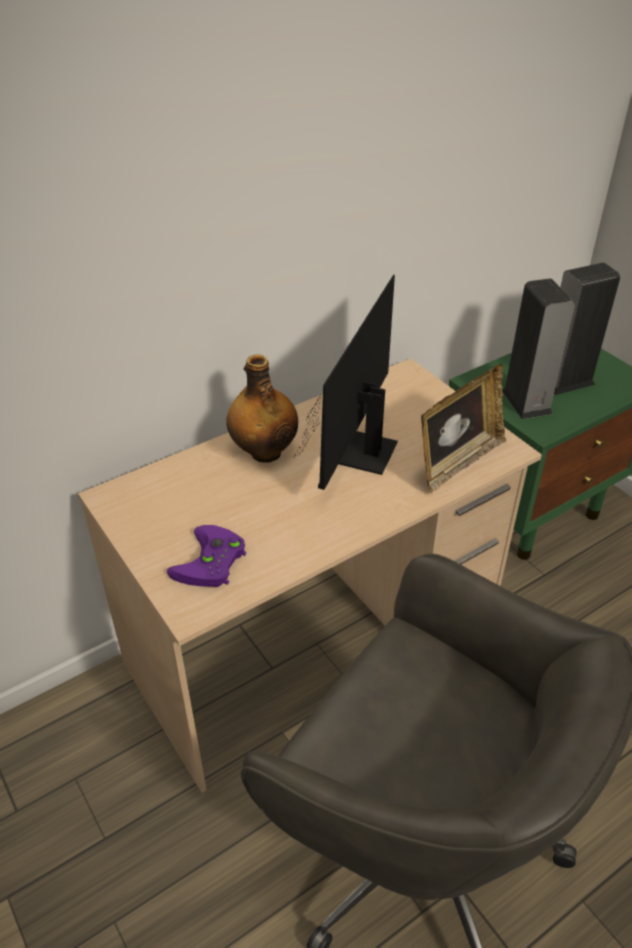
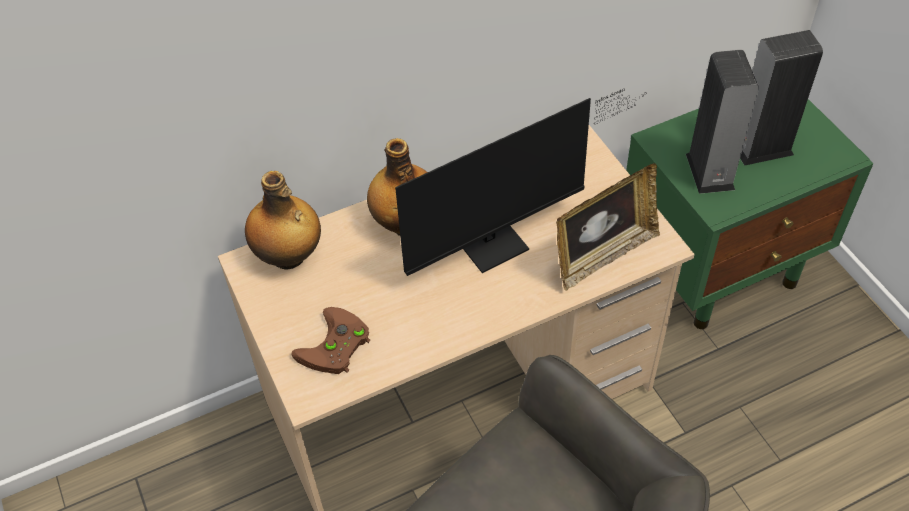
camera: 10 degrees right, 10 degrees up
purple game controller [167,525,246,587] -> brown game controller [291,307,370,374]
monitor [293,274,398,490] -> monitor turned 150 degrees counterclockwise [395,88,646,276]
none -> bottle [245,171,321,270]

